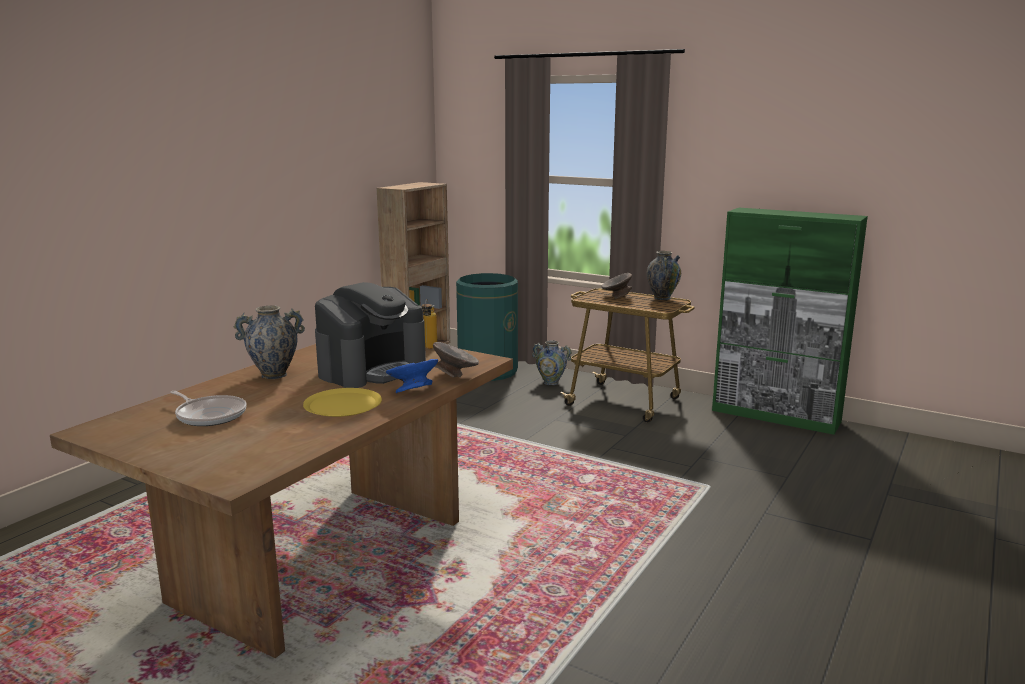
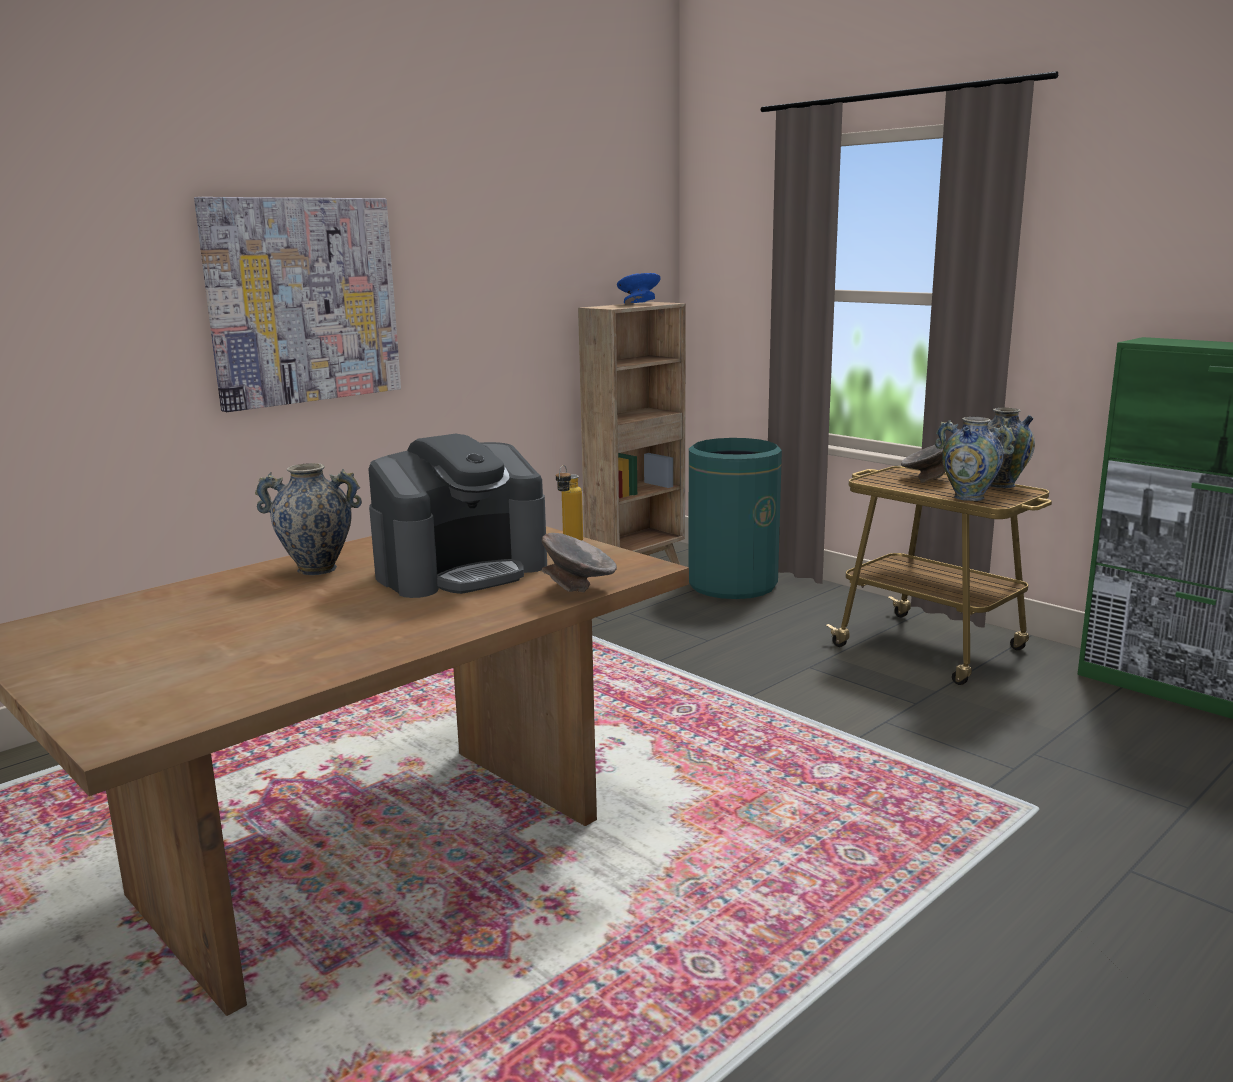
camera: 15 degrees right, 0 degrees up
frying pan [170,391,247,426] -> none
yellow plate [303,388,382,417] -> none
blue bowl [386,359,438,393] -> blue bowl moved to [617,273,661,304]
vase [532,341,572,385] -> vase moved to [935,417,1016,501]
none -> picture [194,197,401,412]

